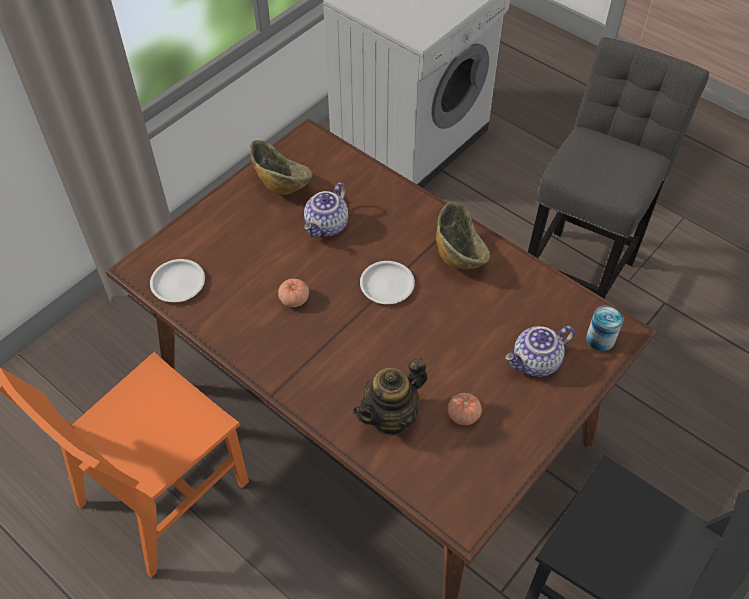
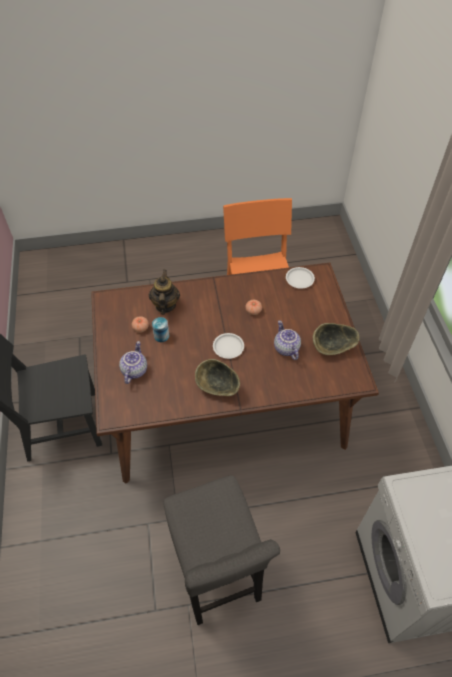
camera: 130 degrees right, 0 degrees up
can [586,305,624,351] -> can moved to [152,317,169,342]

